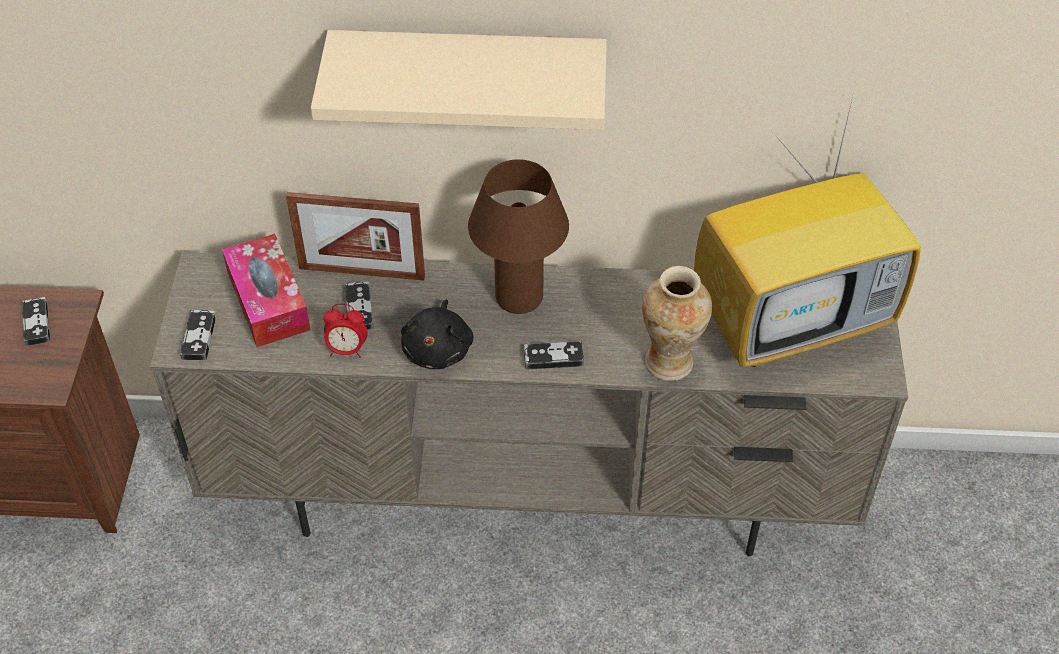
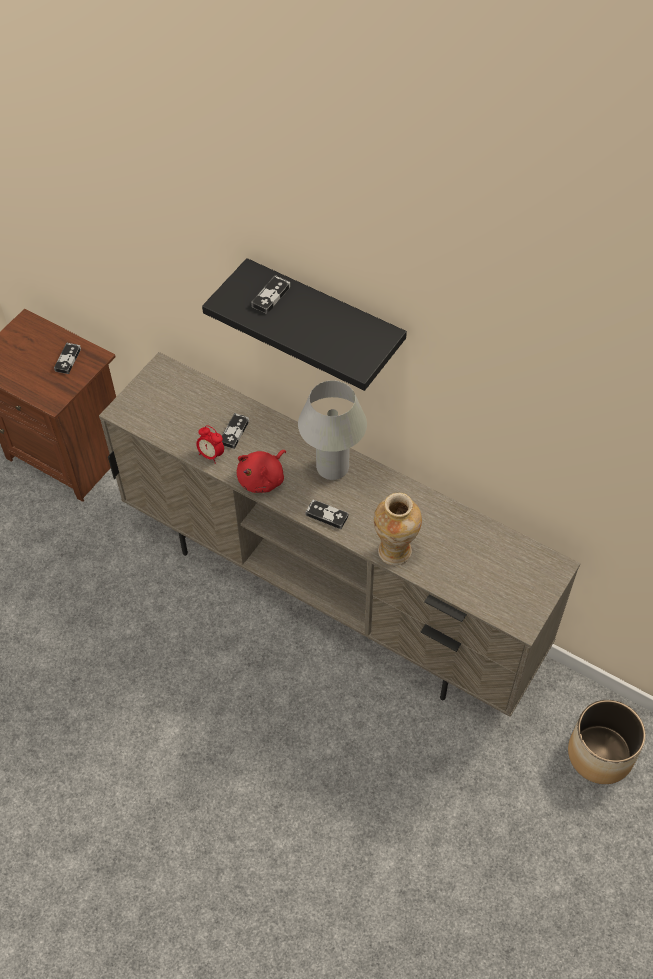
camera: 30 degrees right, 5 degrees up
game controller [180,310,216,360] -> game controller moved to [251,275,290,314]
tissue box [222,234,311,347] -> none
picture frame [286,192,425,281] -> none
beige shelf [311,30,607,130] -> black shelf [202,258,407,391]
black plush toy [401,300,474,369] -> red plush toy [237,450,286,493]
brown table lamp [468,159,569,314] -> white table lamp [298,380,367,480]
television [694,92,921,367] -> none
none -> planter [568,700,646,784]

